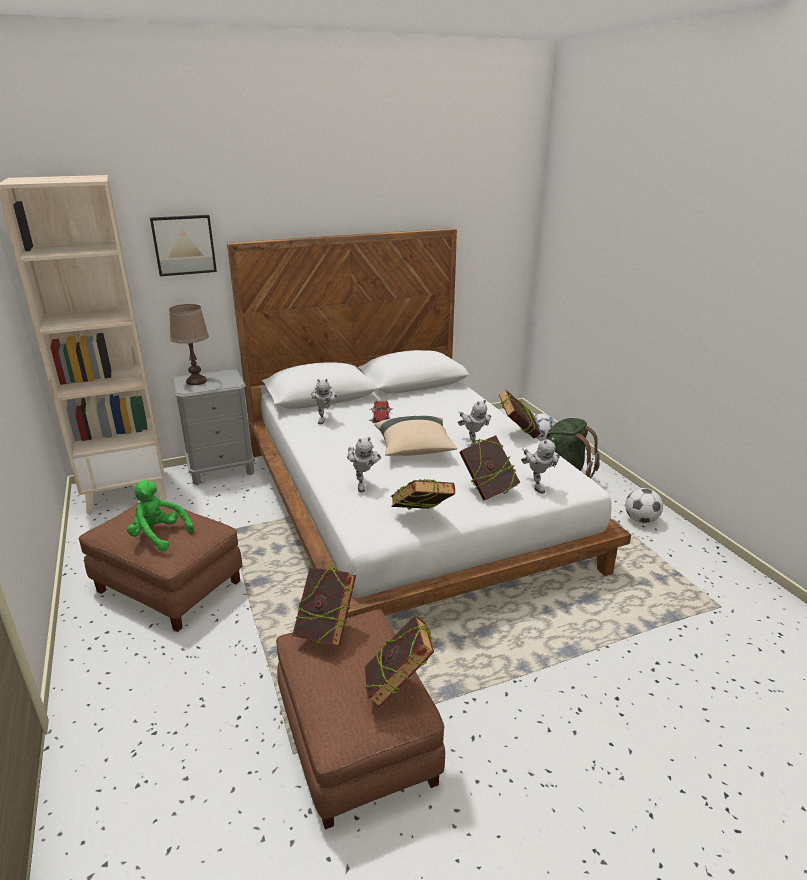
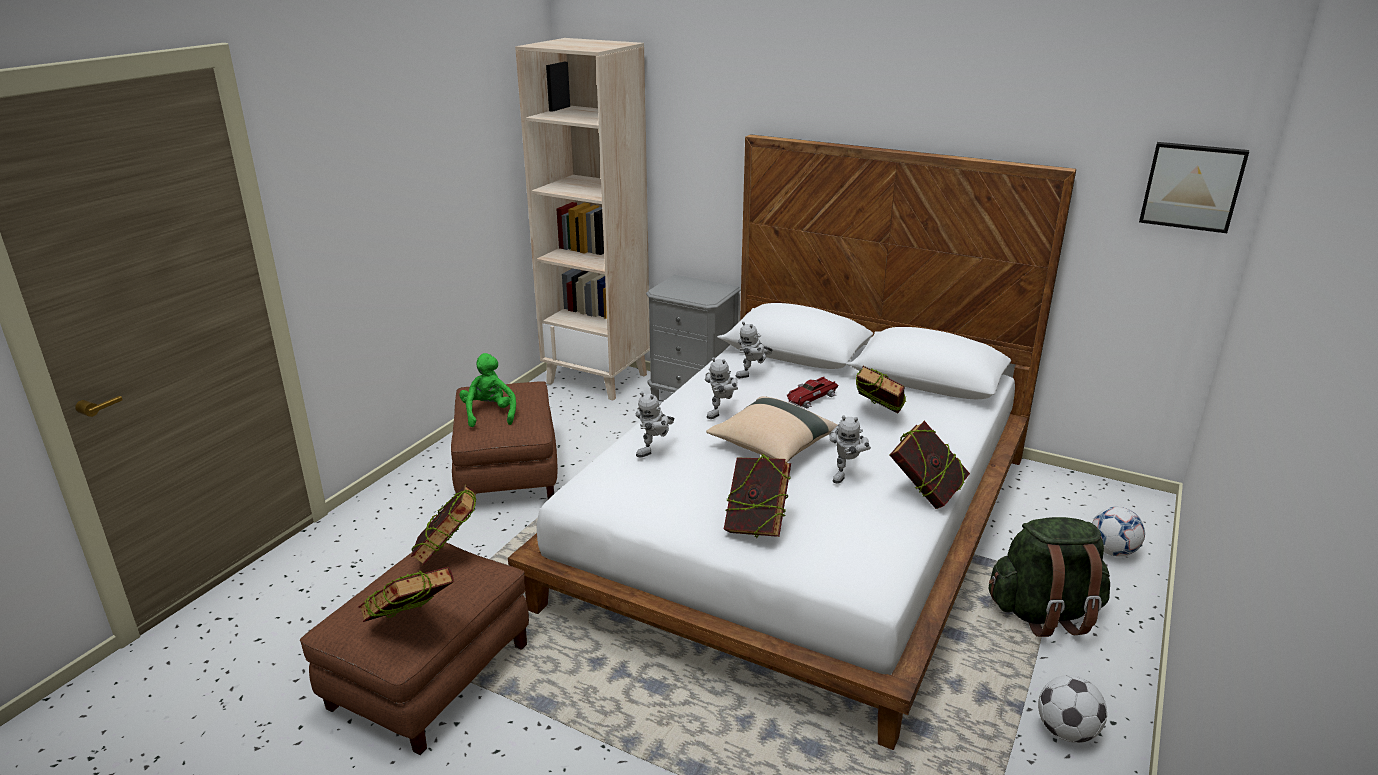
camera: 50 degrees right, 0 degrees up
picture [150,215,217,276] -> picture moved to [1139,142,1249,233]
brown table lamp [169,304,209,385] -> none
book [391,479,455,510] -> book moved to [856,366,906,413]
toy robot [521,438,560,494] -> toy robot moved to [705,357,738,419]

